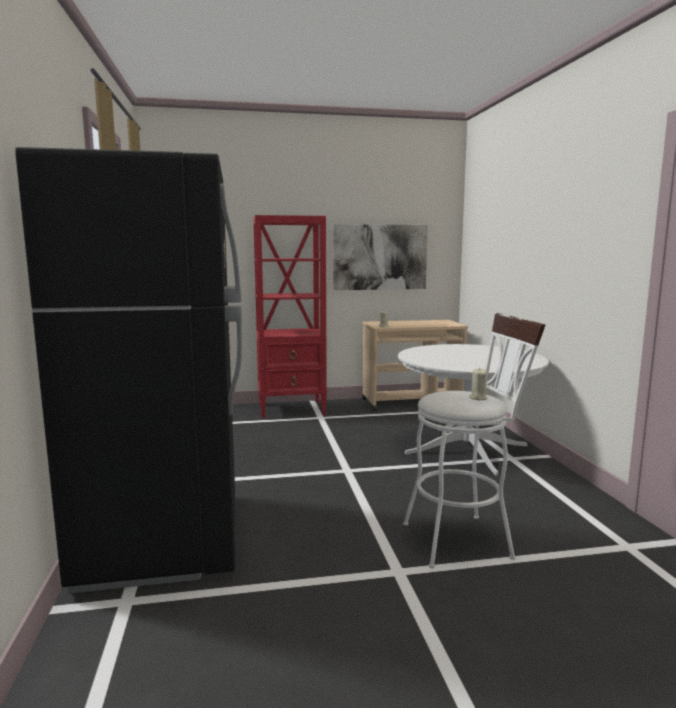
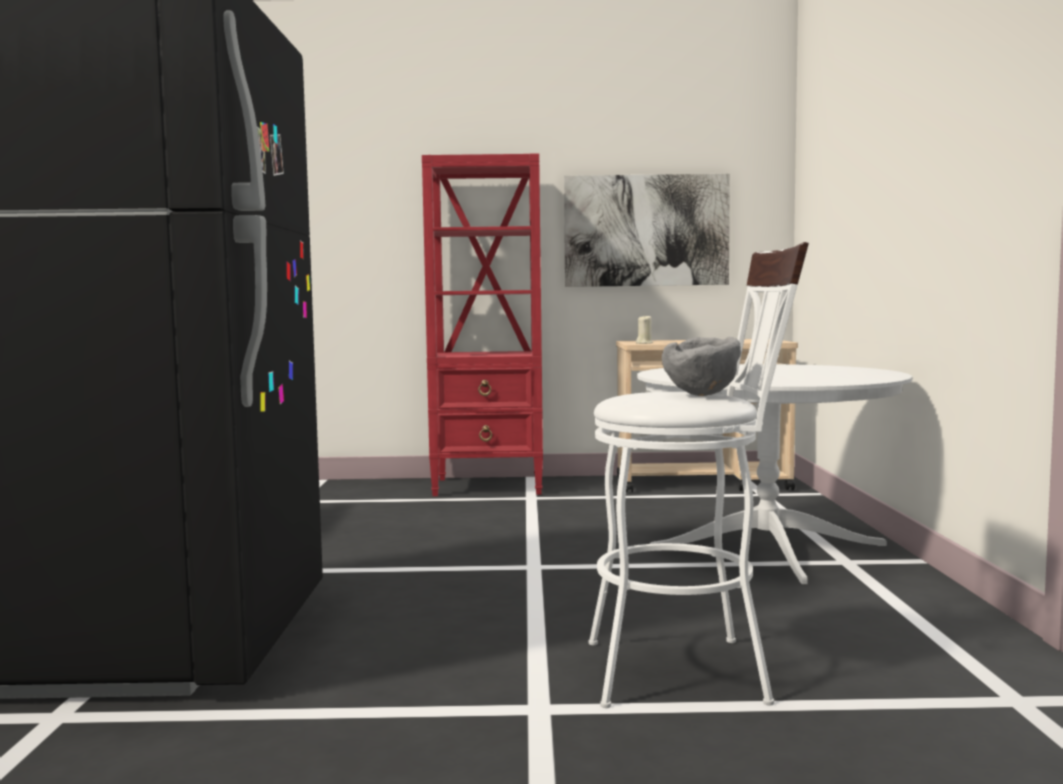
camera: 10 degrees right, 5 degrees down
beige candle [469,368,487,400] -> grey bowl [662,337,741,396]

